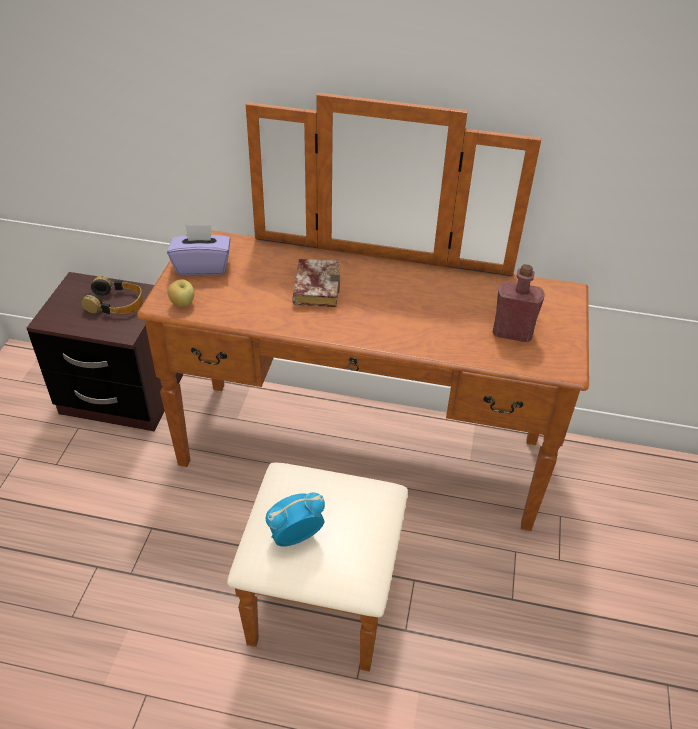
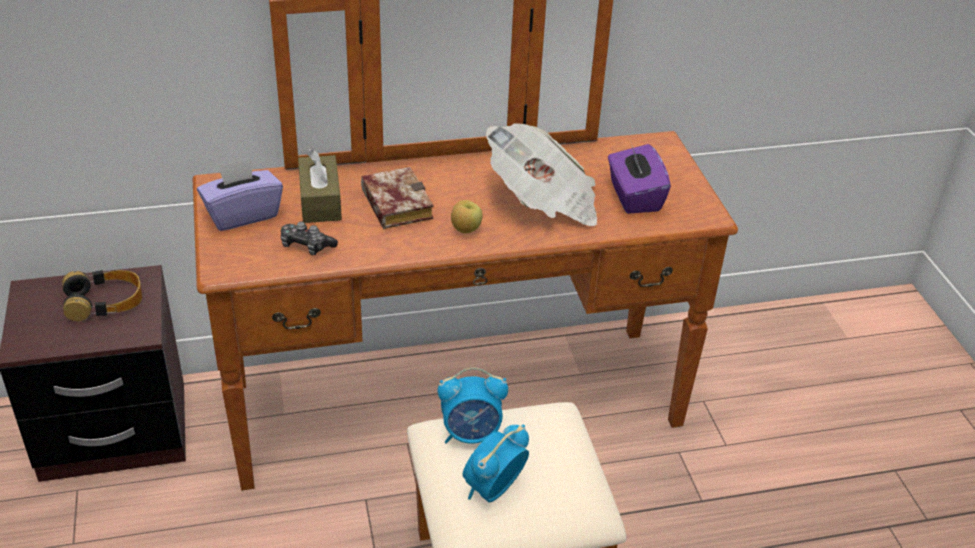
camera: 25 degrees left, 5 degrees down
apple [167,279,194,307] -> apple moved to [451,200,482,233]
red bottle [493,264,545,342] -> purple tissue box [608,143,671,214]
none -> game controller [281,222,338,255]
none -> brown tissue box [298,149,342,223]
none -> alarm clock [438,367,508,444]
none -> newspaper [486,123,597,226]

